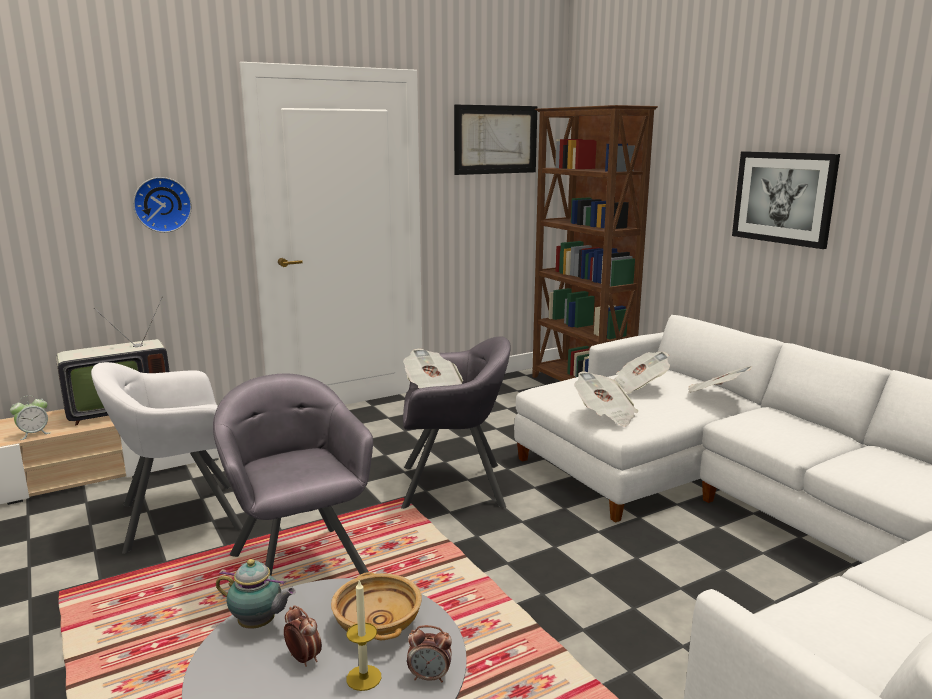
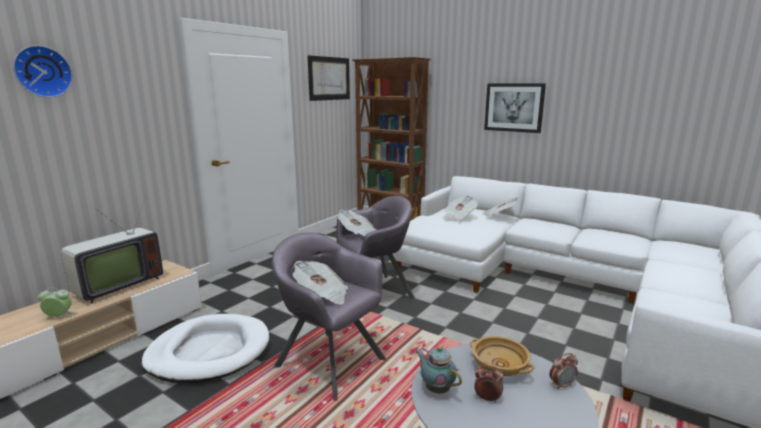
camera: 25 degrees left, 0 degrees up
alarm clock [10,395,50,440] -> alarm clock turned 120 degrees counterclockwise [38,287,75,317]
white armchair [91,362,243,554] -> white dog bed [142,314,269,383]
wall clock [133,177,192,233] -> wall clock moved to [13,45,73,98]
teapot [216,559,296,629] -> teapot turned 120 degrees counterclockwise [416,346,462,394]
candle [346,580,381,691] -> none
newspaper [574,371,638,427] -> newspaper moved to [293,261,348,305]

